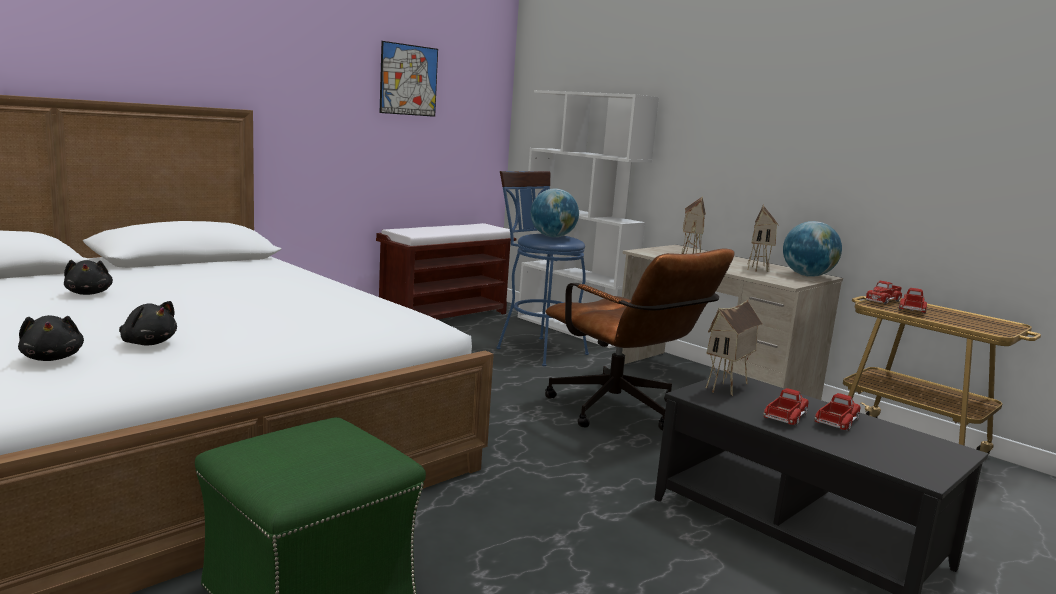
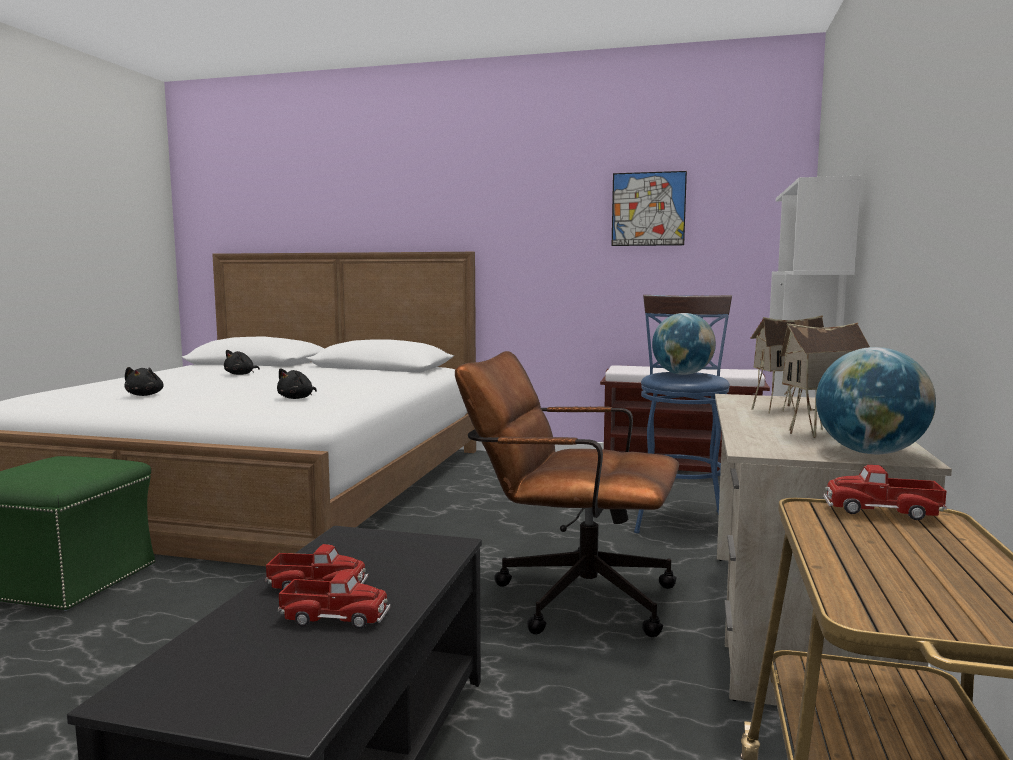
camera: 60 degrees right, 5 degrees down
black plush toy [18,315,84,361] -> black plush toy moved to [277,368,317,399]
brown office chair [545,249,734,431] -> brown office chair turned 90 degrees clockwise [455,351,679,637]
toy house [706,300,762,396] -> none
toy truck [899,288,927,314] -> none

